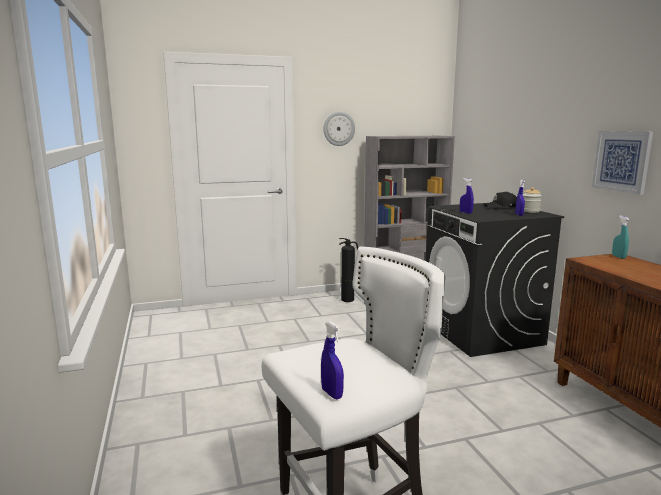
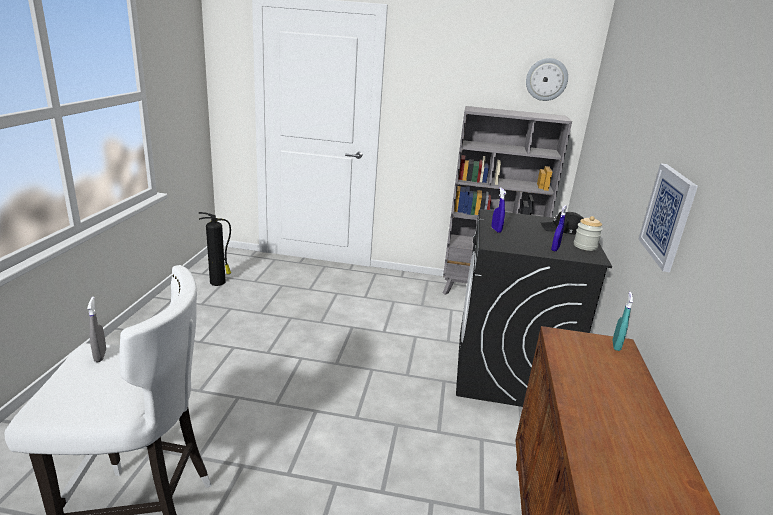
camera: 25 degrees right, 10 degrees up
blue spray bottle [321,321,344,399] -> none
wall clock [323,112,355,146] -> wall clock moved to [526,58,568,101]
fire extinguisher [339,238,358,302] -> fire extinguisher moved to [199,212,231,286]
none -> grey spray bottle [87,296,106,362]

